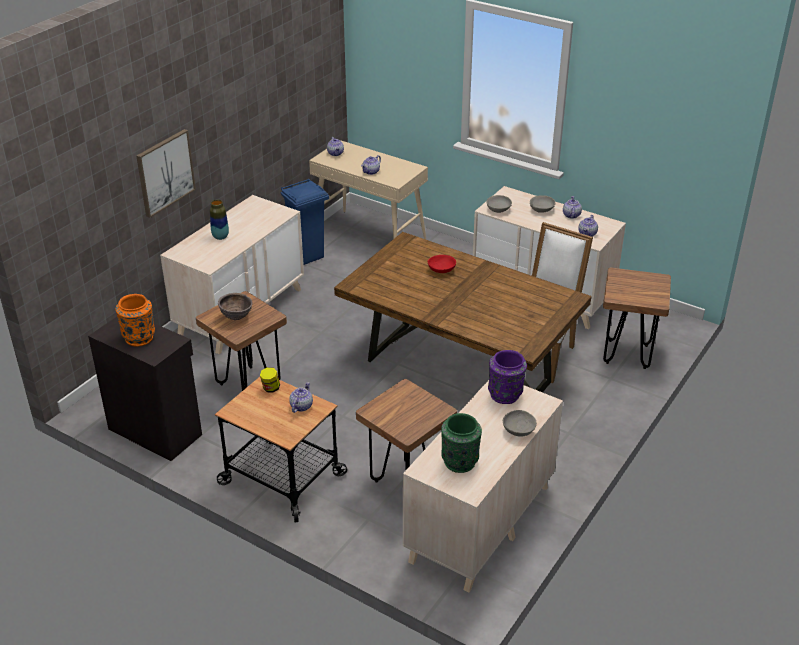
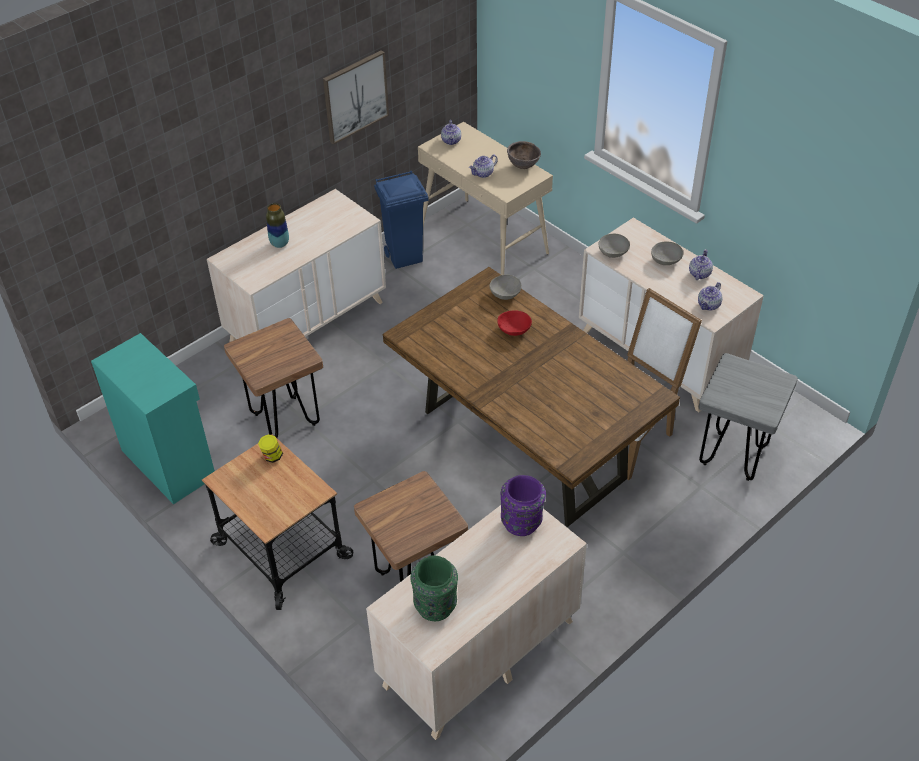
camera: 15 degrees right, 10 degrees up
black cabinet [88,317,202,461] -> turquoise cabinet [91,333,215,504]
orange vase [116,294,155,347] -> none
picture [136,129,196,218] -> picture moved to [323,50,389,145]
brown bowl [218,293,253,320] -> brown bowl moved to [507,141,541,169]
teapot [289,382,313,413] -> none
grey bowl [503,410,537,437] -> grey bowl moved to [489,275,522,300]
brown stool [603,268,671,369] -> grey stool [699,353,798,481]

